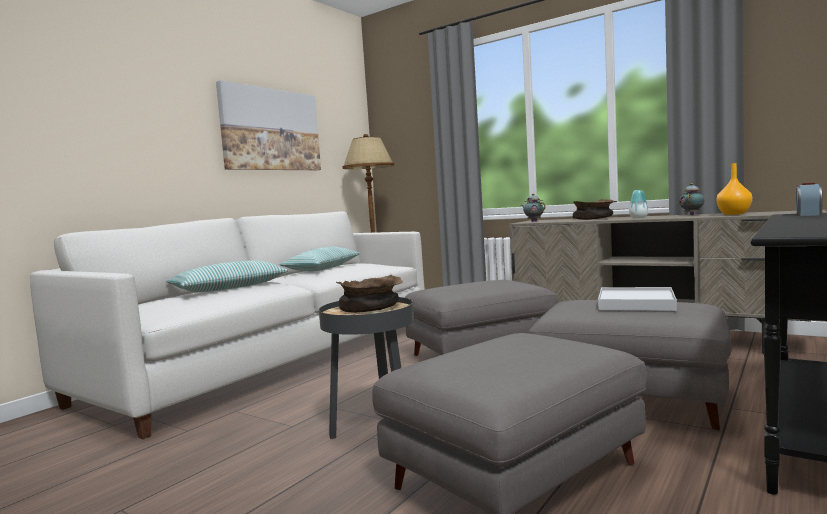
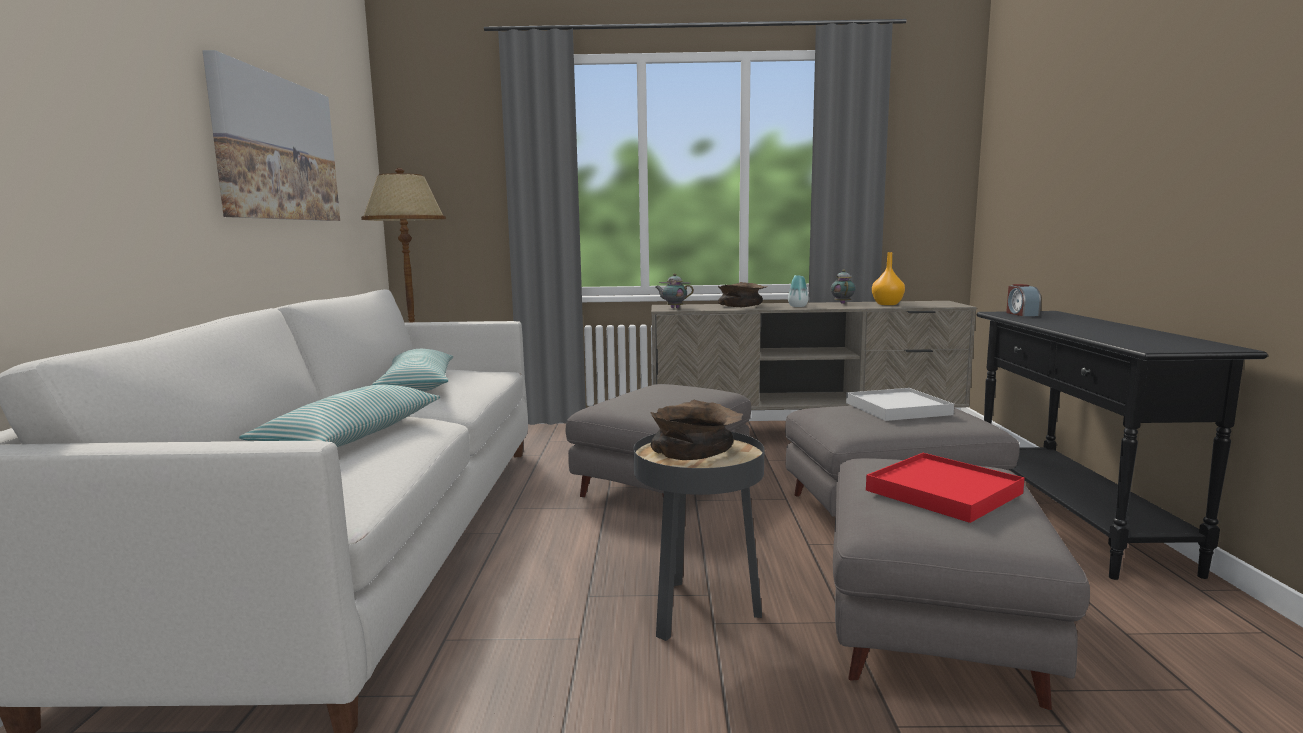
camera: 35 degrees left, 5 degrees up
none -> red tray [866,453,1025,523]

